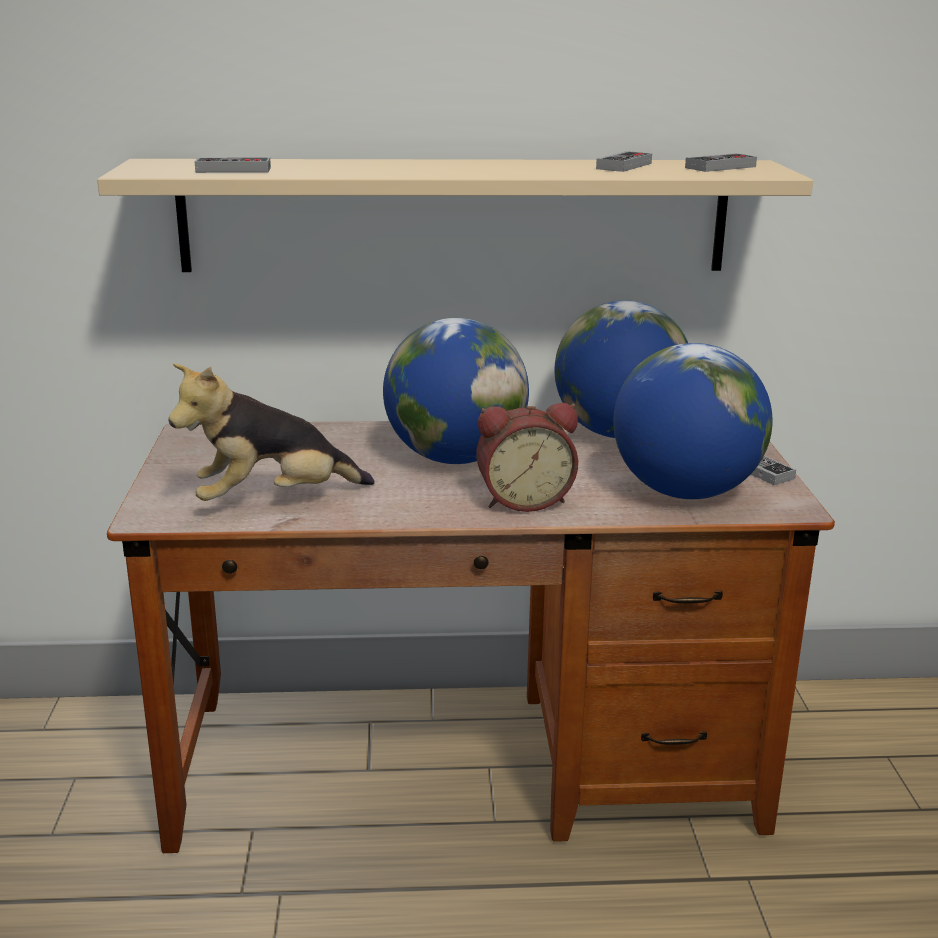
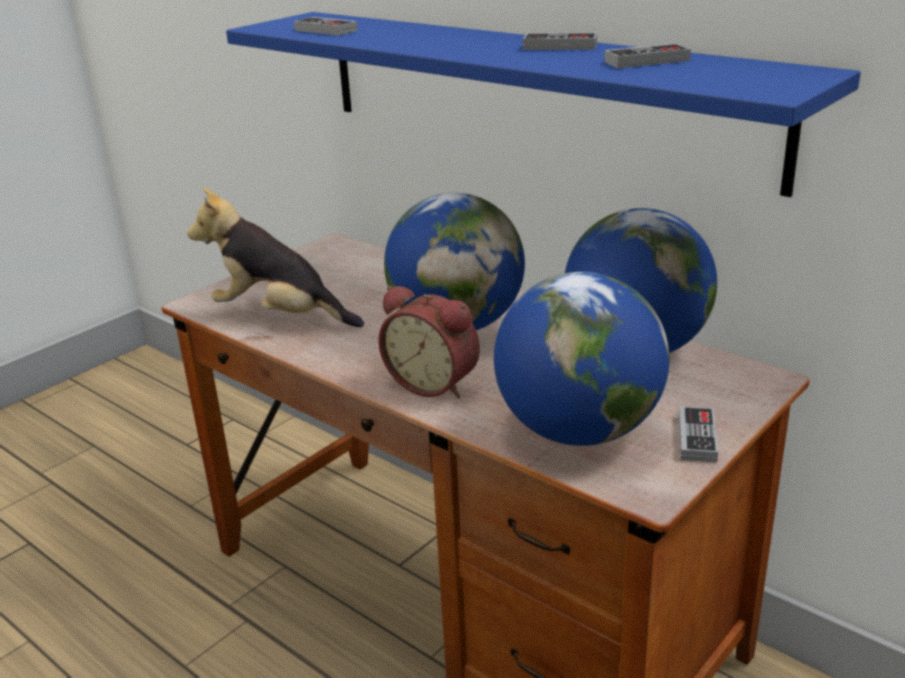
camera: 45 degrees right, 5 degrees up
beige shelf [97,159,813,272] -> blue shelf [226,12,861,197]
game controller [685,153,757,172] -> game controller moved to [523,32,597,50]

